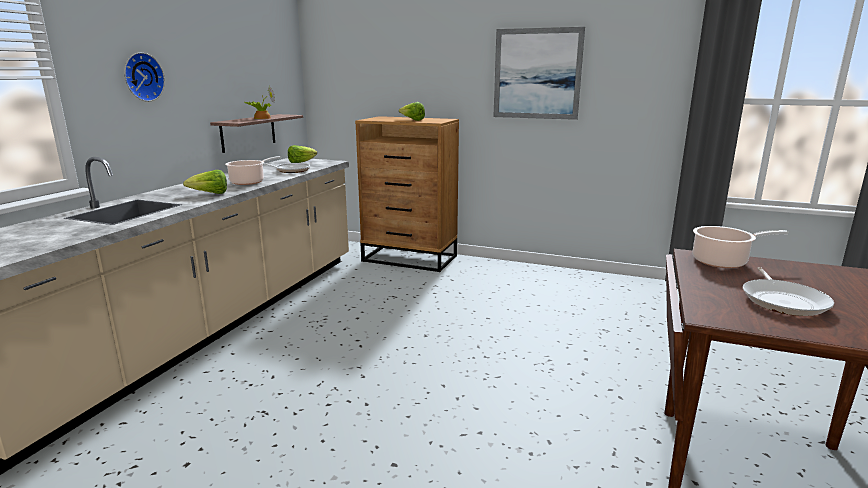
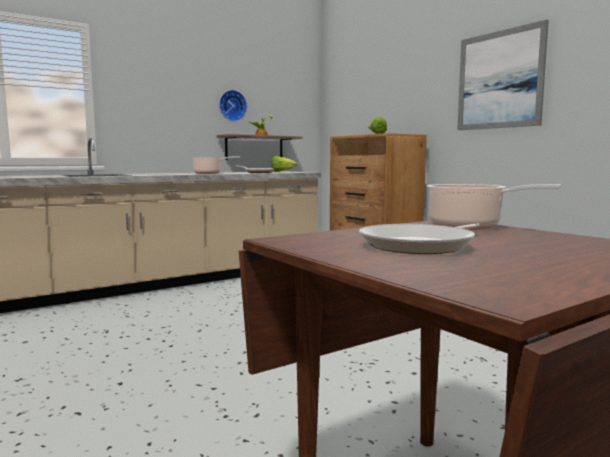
camera: 35 degrees right, 10 degrees down
wall clock [124,52,165,102] -> wall clock moved to [219,90,247,122]
lettuce [183,170,227,194] -> none

